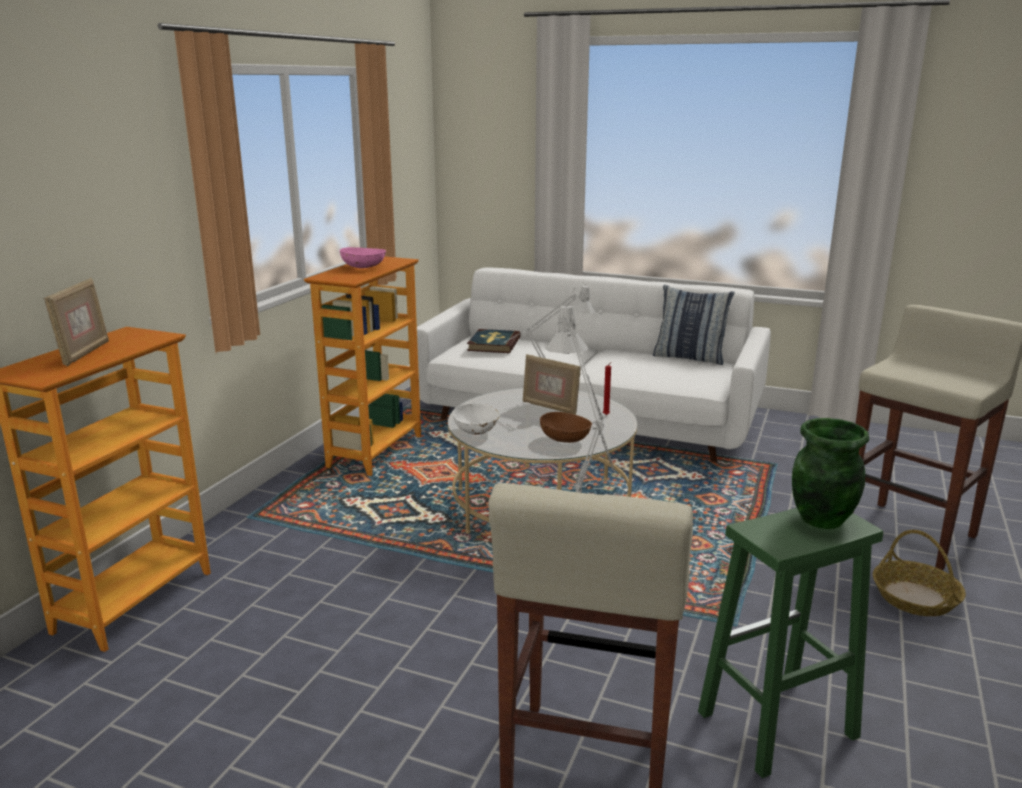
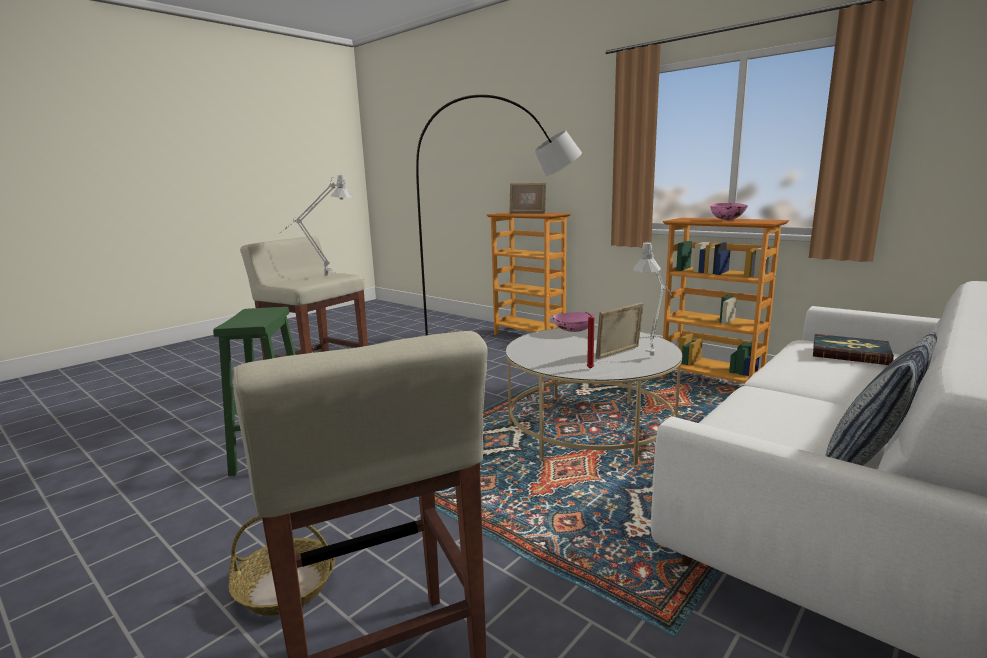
camera: 110 degrees right, 5 degrees down
white bowl [453,403,500,435] -> pink bowl [553,312,594,332]
brown bowl [540,412,592,443] -> none
green vase [792,418,869,529] -> none
none -> grey floor lamp [416,95,582,336]

